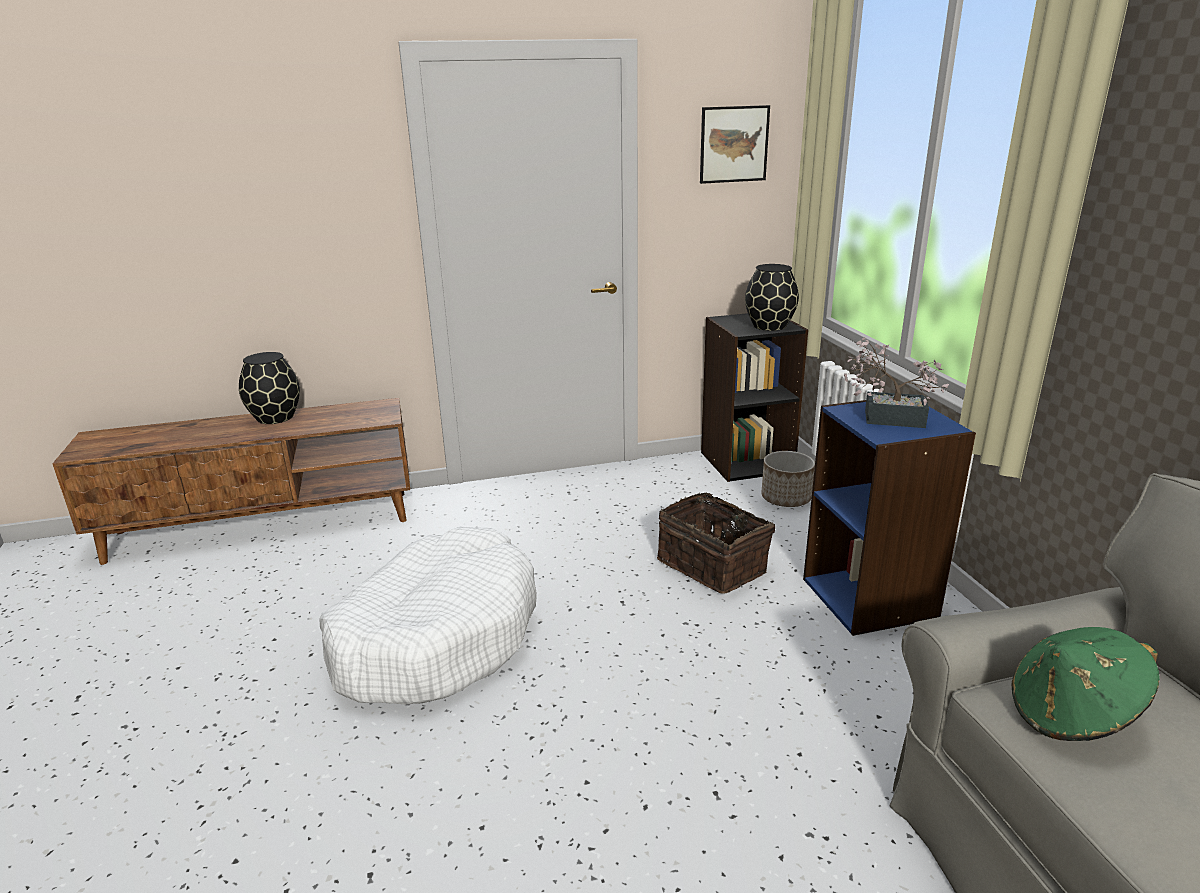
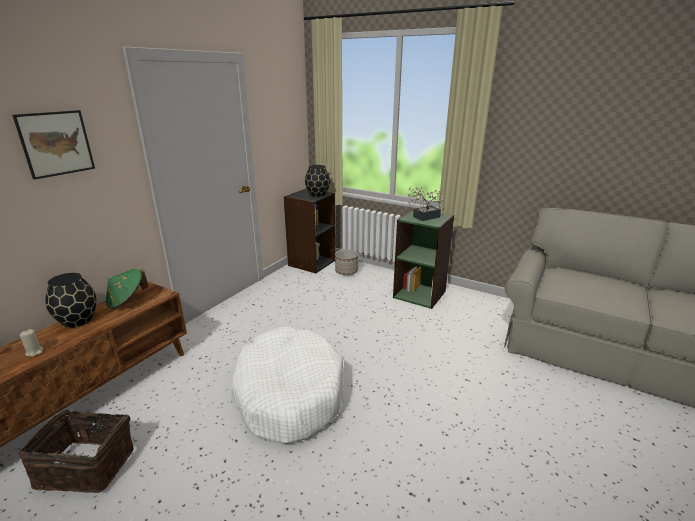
camera: 45 degrees left, 0 degrees up
basket [657,492,775,594] -> basket moved to [19,404,134,493]
picture [700,105,770,184] -> picture moved to [12,110,95,180]
blue bookcase [803,400,976,636] -> green bookcase [393,208,454,309]
green hat [1012,627,1160,741] -> green hat moved to [106,269,148,309]
none -> beige candle [20,329,44,357]

